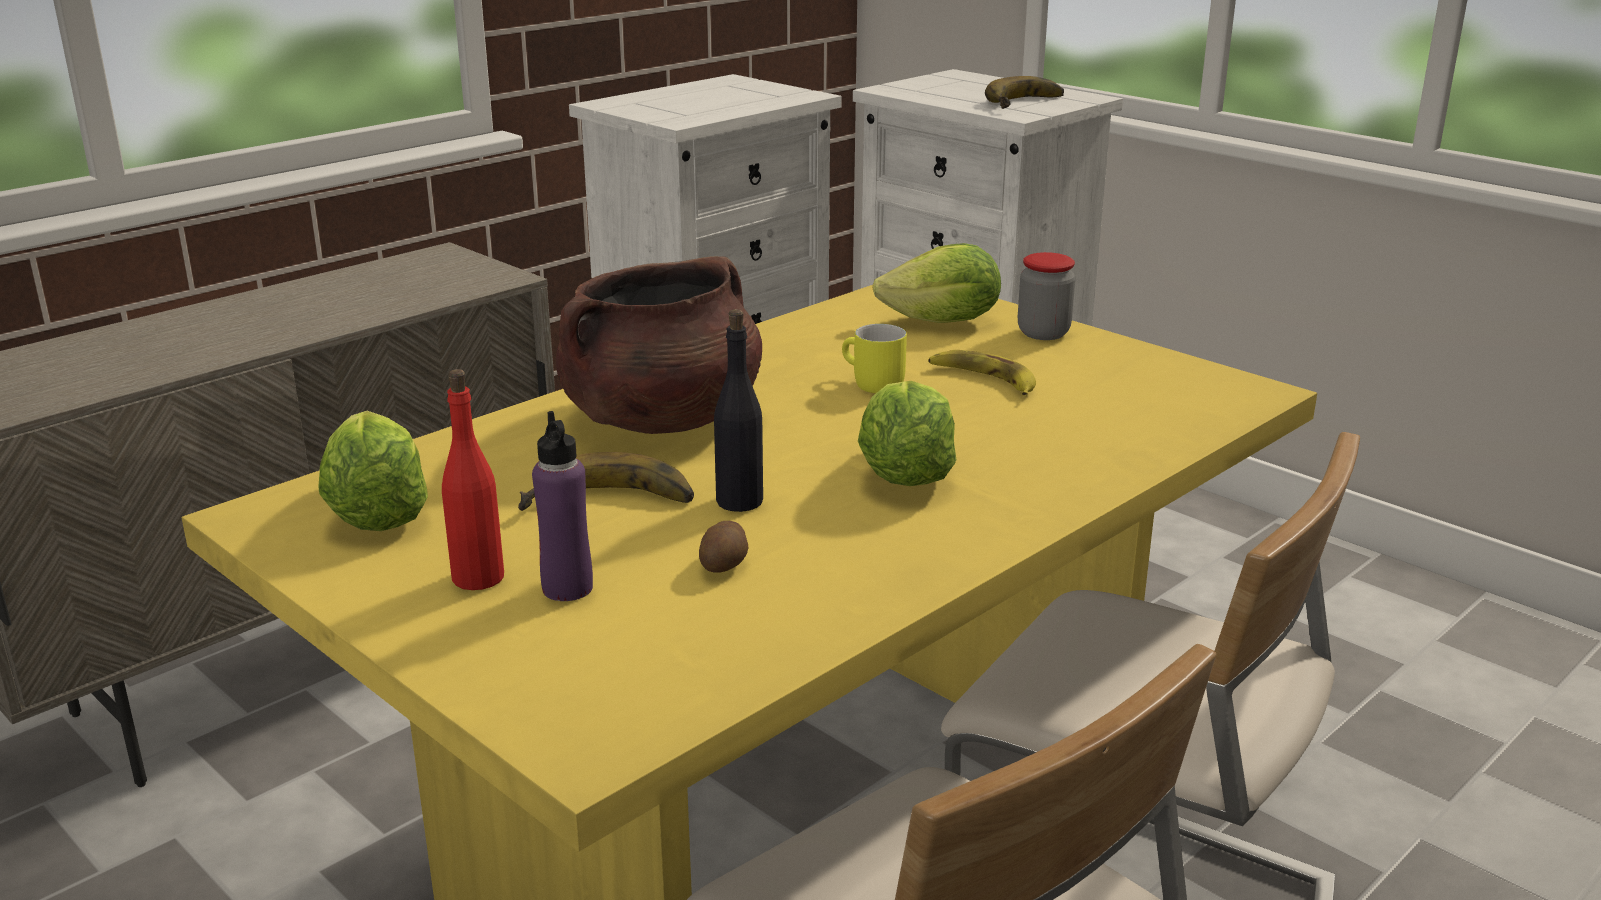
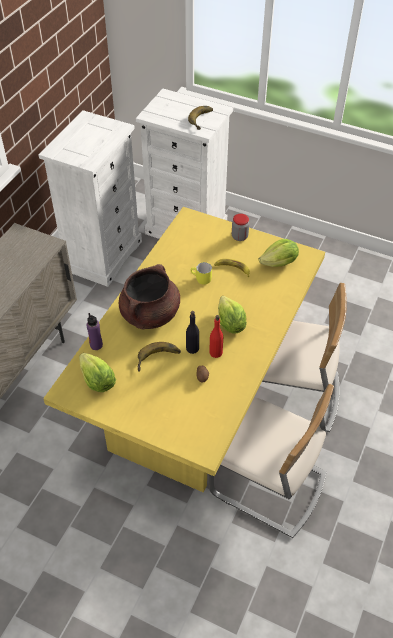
camera: 20 degrees left, 25 degrees up
red bottle [442,369,504,590] -> red bottle moved to [209,315,223,358]
purple bottle [532,411,593,601] -> purple bottle moved to [86,313,103,350]
lettuce [872,243,1001,323] -> lettuce moved to [259,239,299,267]

